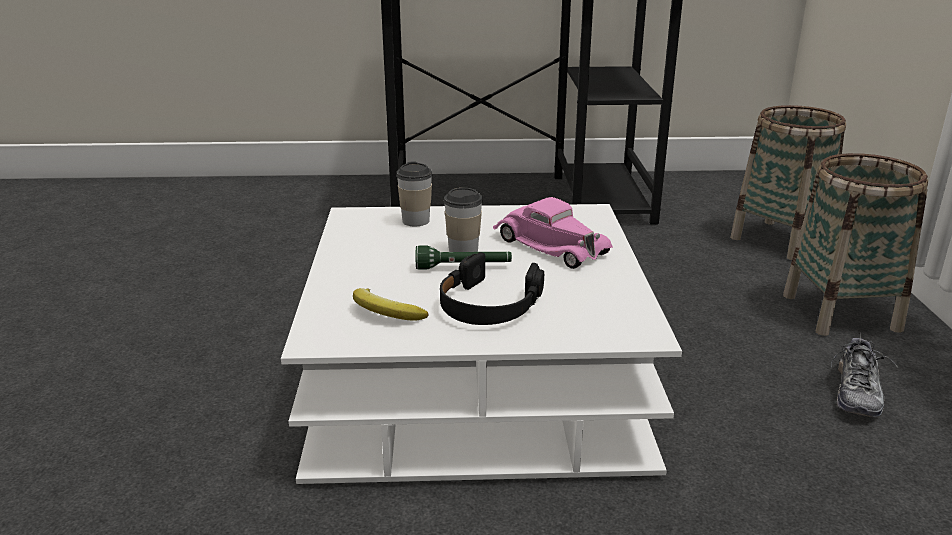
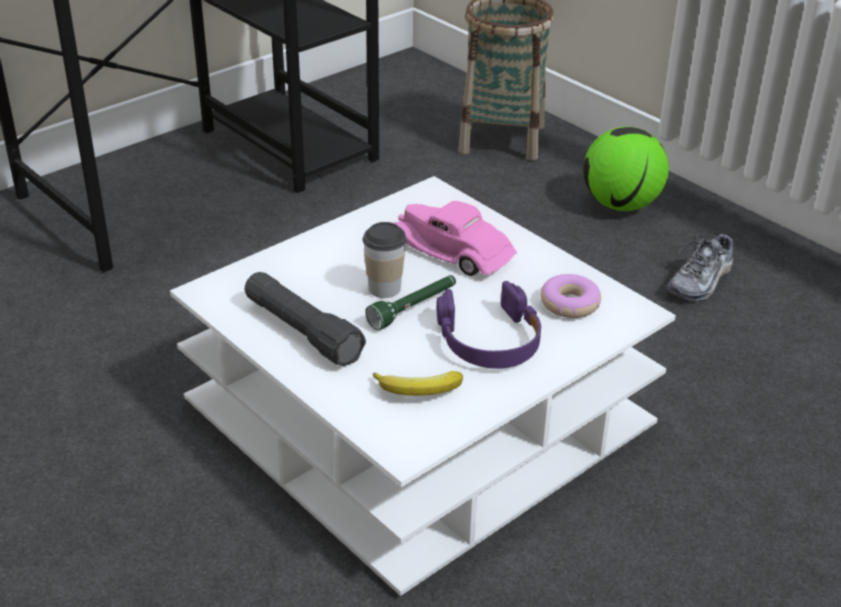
camera: 40 degrees left, 10 degrees up
cup [396,161,432,226] -> none
black headphones [440,252,544,325] -> purple headphones [437,281,541,369]
pink toy car [493,197,613,269] -> pink toy car turned 150 degrees counterclockwise [394,201,517,276]
basket [783,153,928,336] -> football [584,127,669,211]
shoe [831,332,898,417] -> shoe turned 60 degrees clockwise [667,232,733,301]
none -> black flashlight [245,272,366,366]
none -> donut [540,274,601,318]

